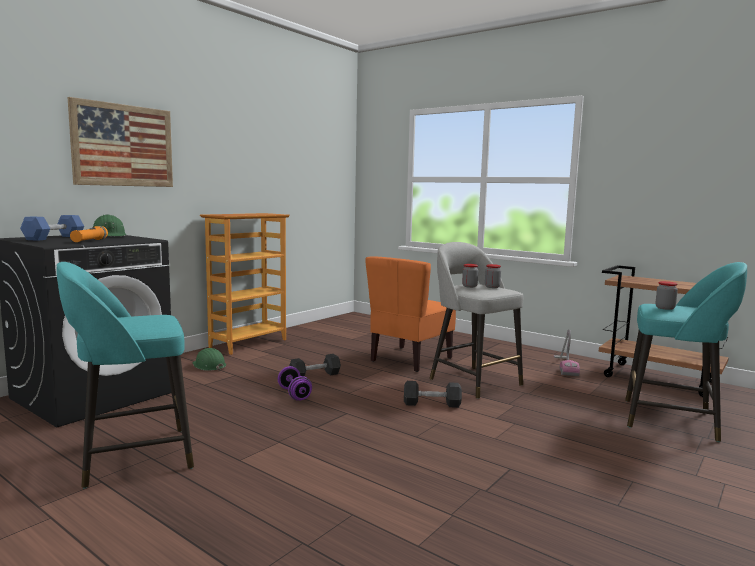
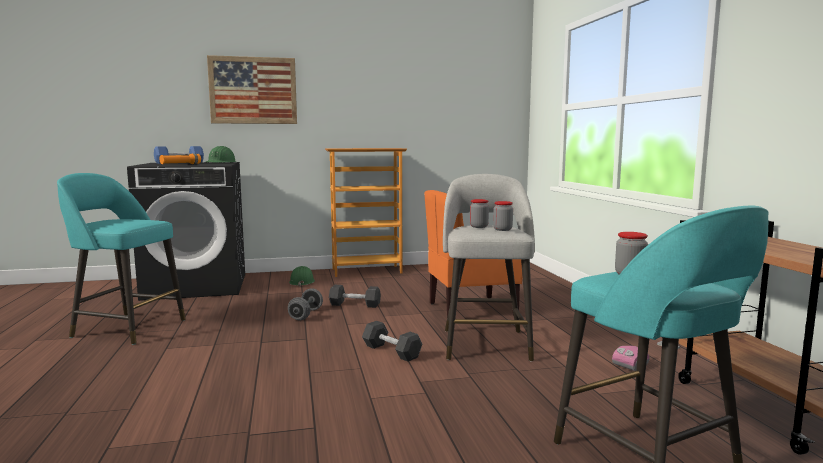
camera: 40 degrees right, 0 degrees up
purple dumbbell [278,366,312,401] -> grey dumbbell [288,288,323,320]

